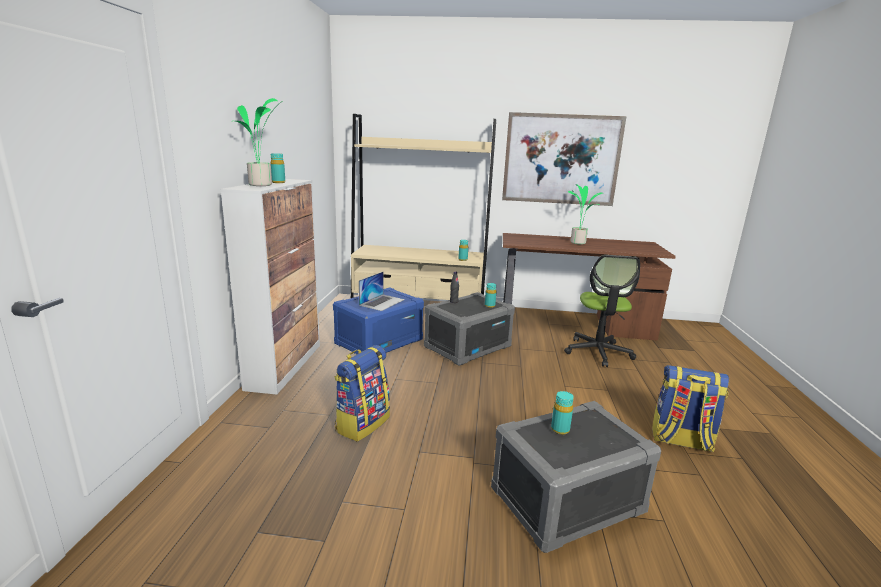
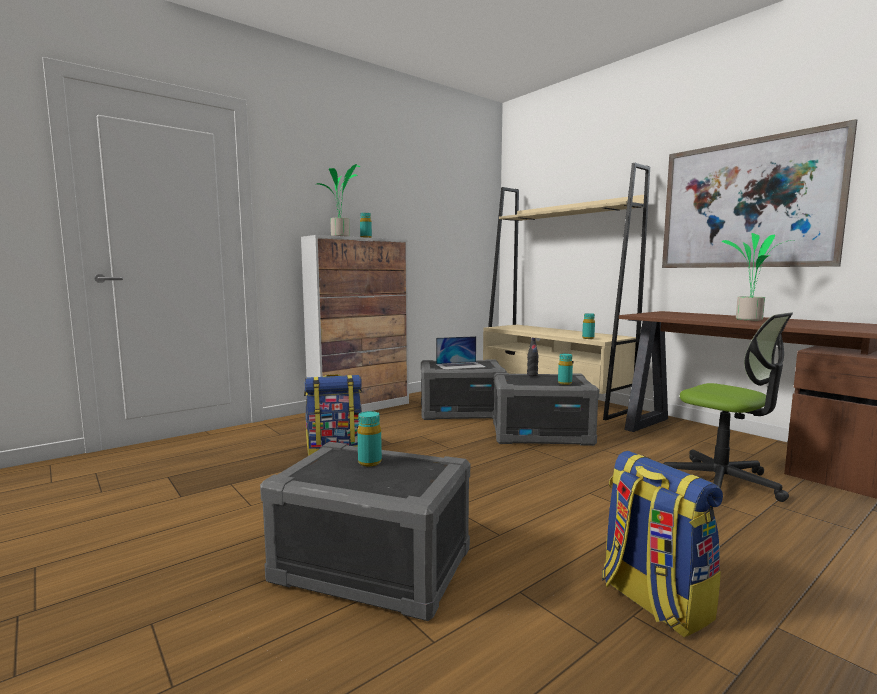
camera: 45 degrees right, 10 degrees down
blue storage box [333,288,424,354] -> grey storage box [421,359,507,420]
office chair [564,255,640,367] -> office chair turned 90 degrees counterclockwise [664,313,793,502]

